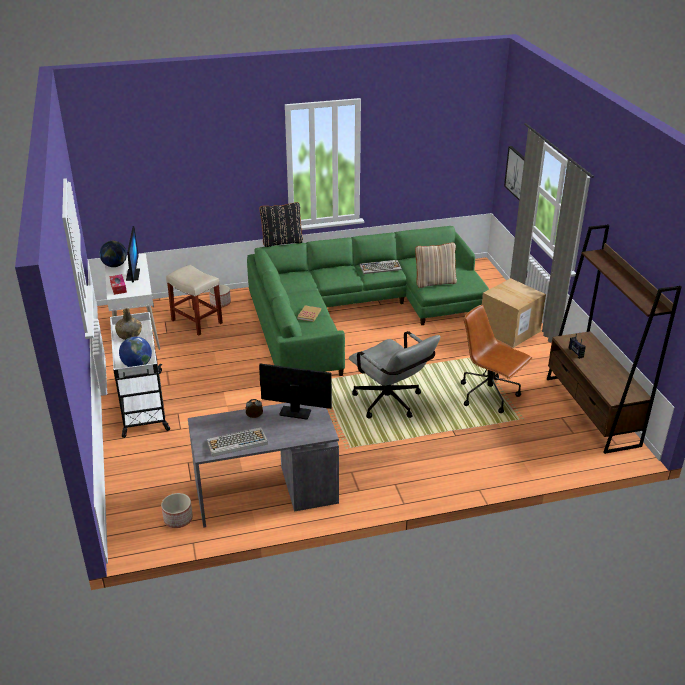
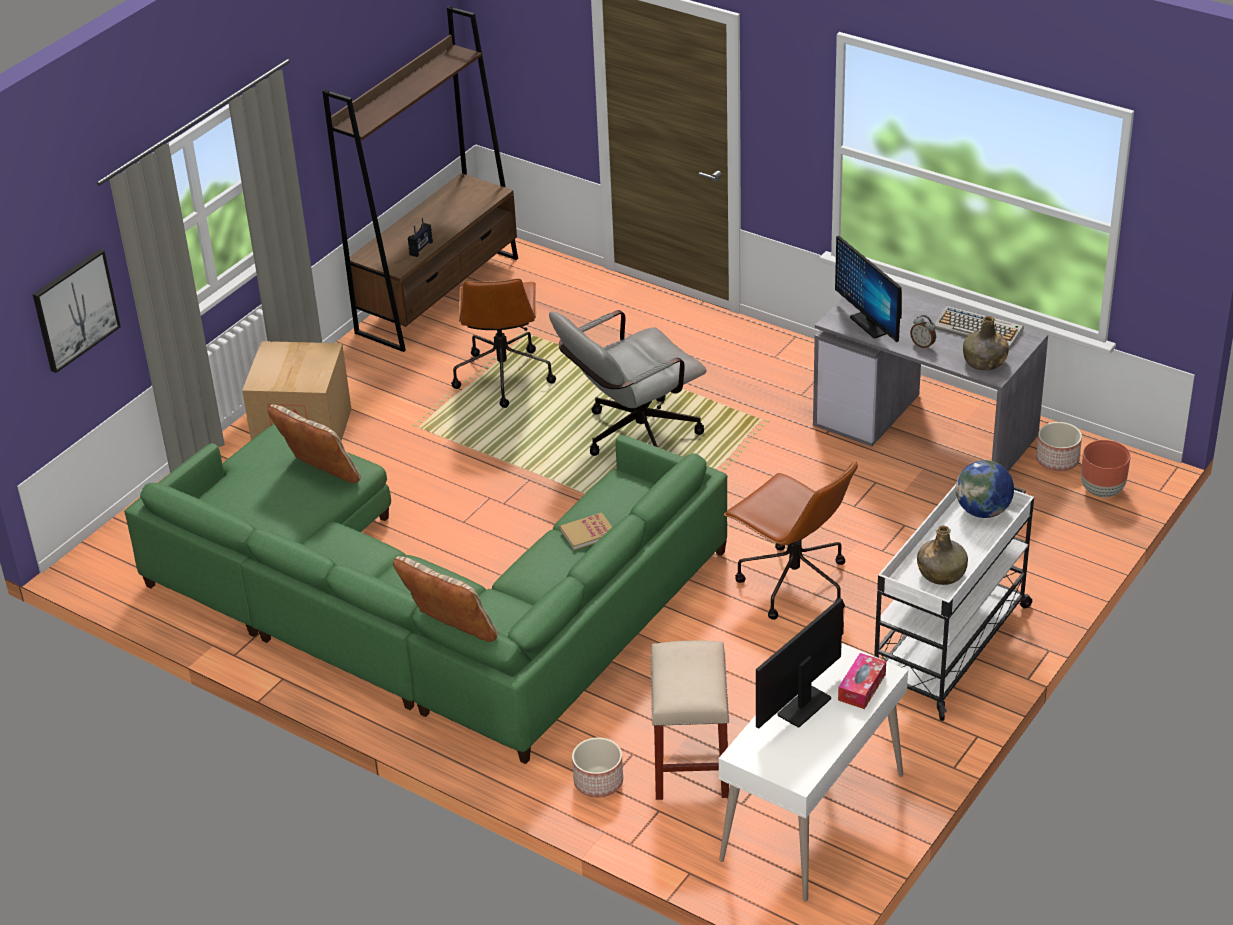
camera: 130 degrees left, 5 degrees up
globe [99,241,127,267] -> none
black pillow [260,202,303,247] -> beige pillow [393,556,498,642]
grey office chair [349,331,440,419] -> grey office chair turned 135 degrees counterclockwise [549,310,707,456]
keyboard [359,260,402,274] -> none
none -> brown office chair [724,461,858,620]
none -> green bottle [963,316,1009,371]
none -> brown planter [1081,440,1131,497]

